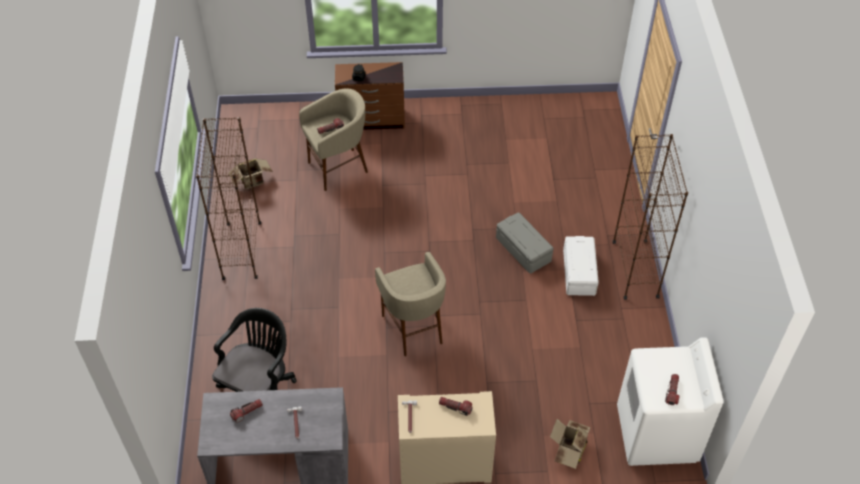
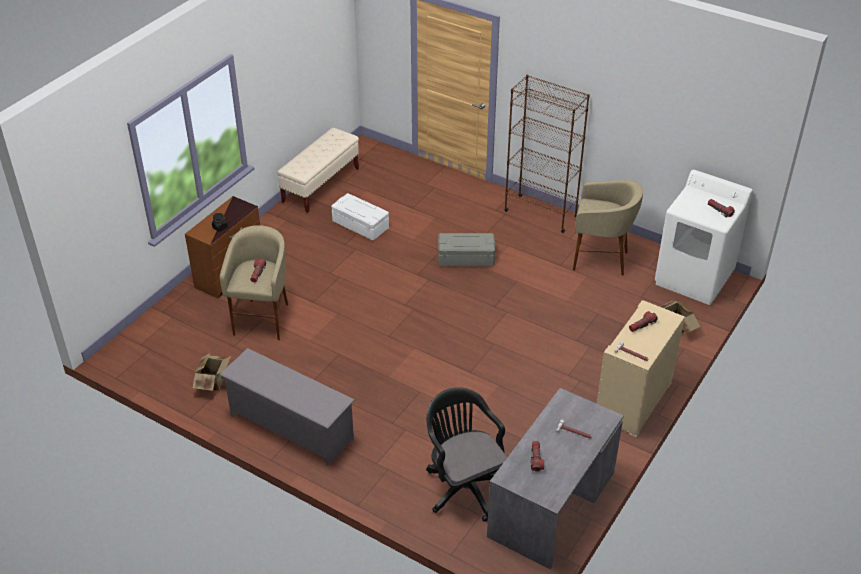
camera: 55 degrees left, 10 degrees down
brown bookcase [196,117,261,280] -> grey shoe rack [219,348,355,466]
beige stool [375,252,446,357] -> beige stool moved to [573,180,643,275]
white storage box [563,236,599,296] -> white storage box moved to [331,193,389,240]
none -> beige bench [277,128,359,213]

